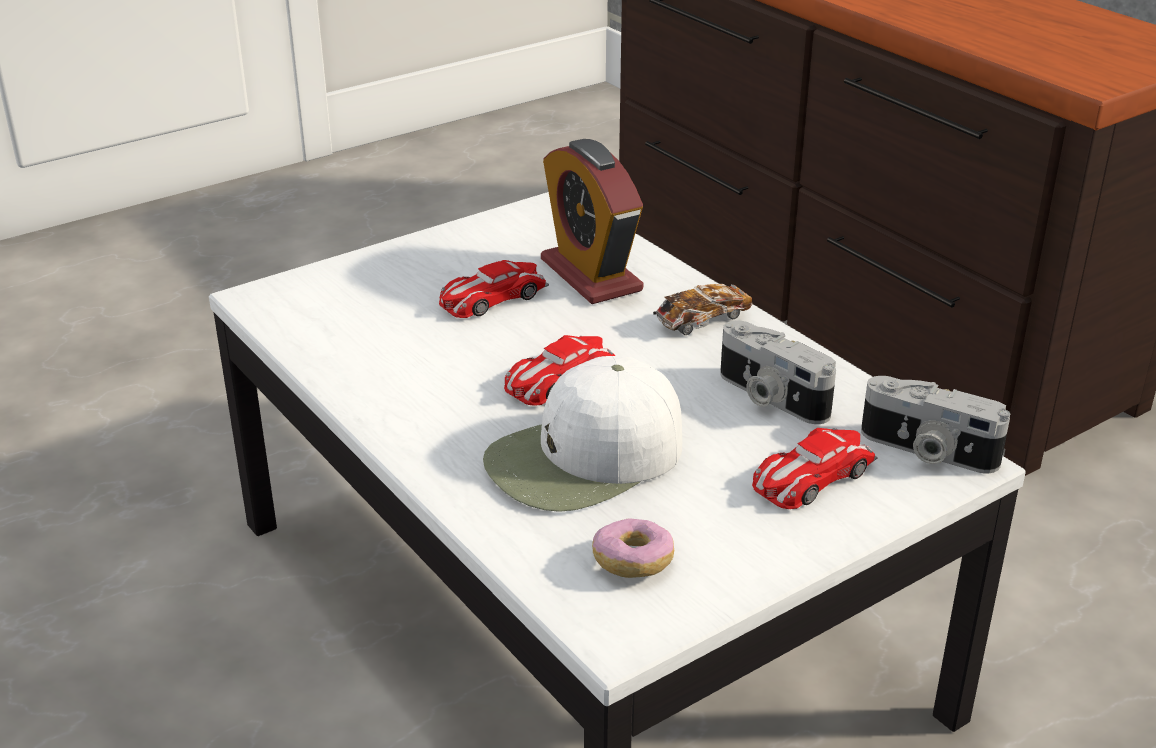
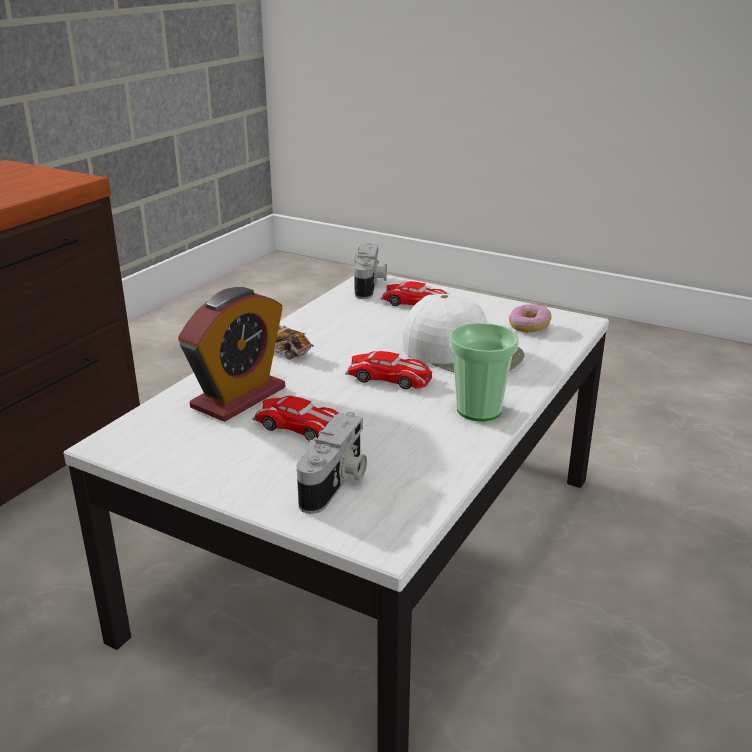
camera: 115 degrees left, 5 degrees down
camera [720,321,836,424] -> camera moved to [297,412,367,514]
none -> cup [449,323,519,422]

